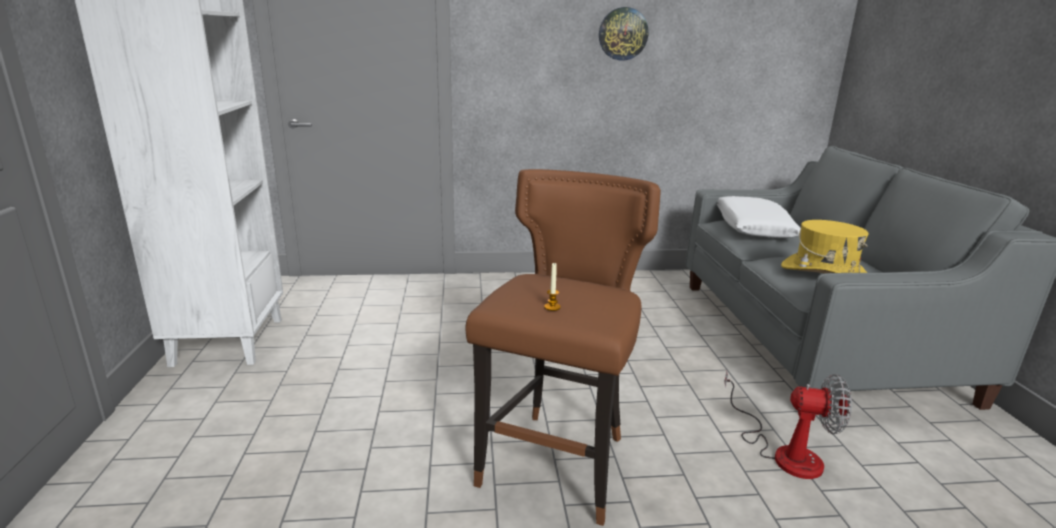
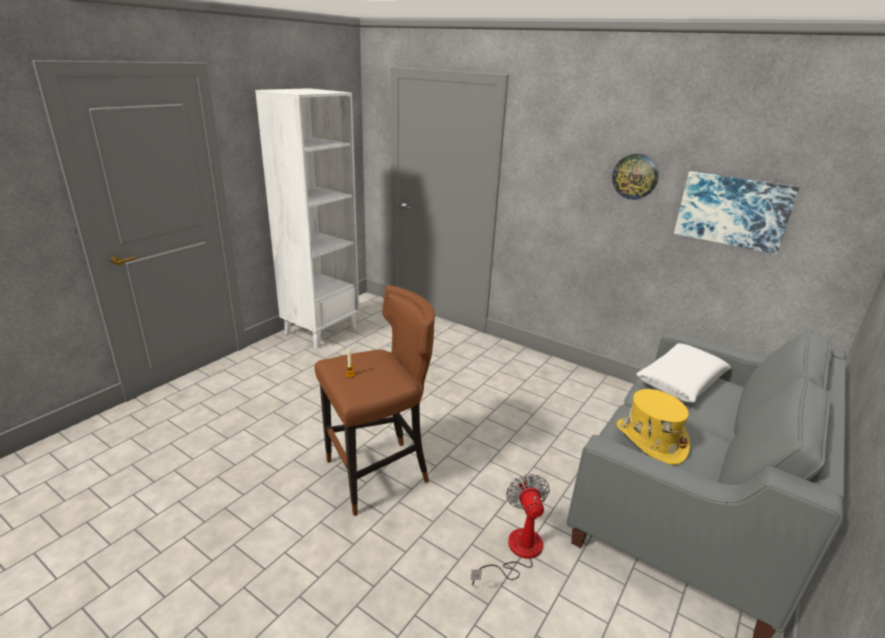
camera: 40 degrees right, 5 degrees up
fan [724,370,852,479] -> fan turned 150 degrees counterclockwise [471,474,550,585]
none -> picture [674,171,800,254]

